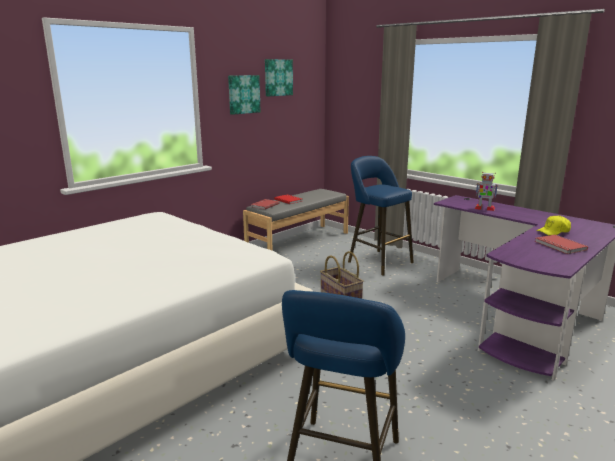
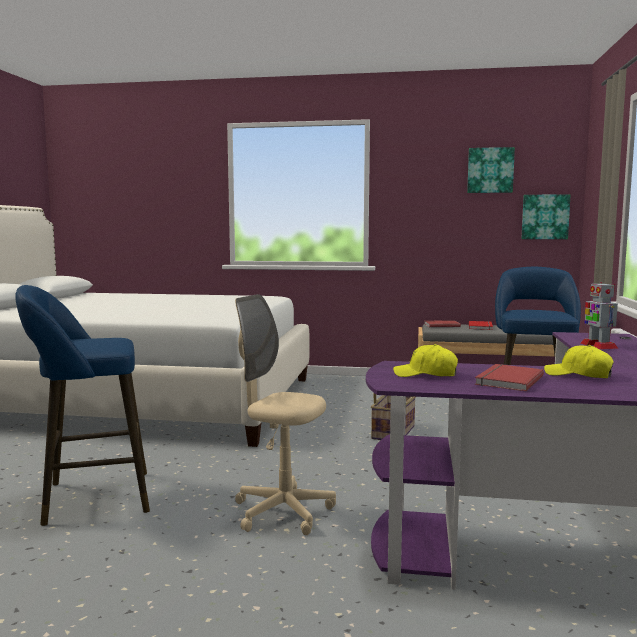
camera: 55 degrees right, 10 degrees down
picture [228,75,261,115] -> picture moved to [521,194,571,239]
none -> beige office chair [235,294,336,535]
none -> yellow cap [393,344,458,377]

